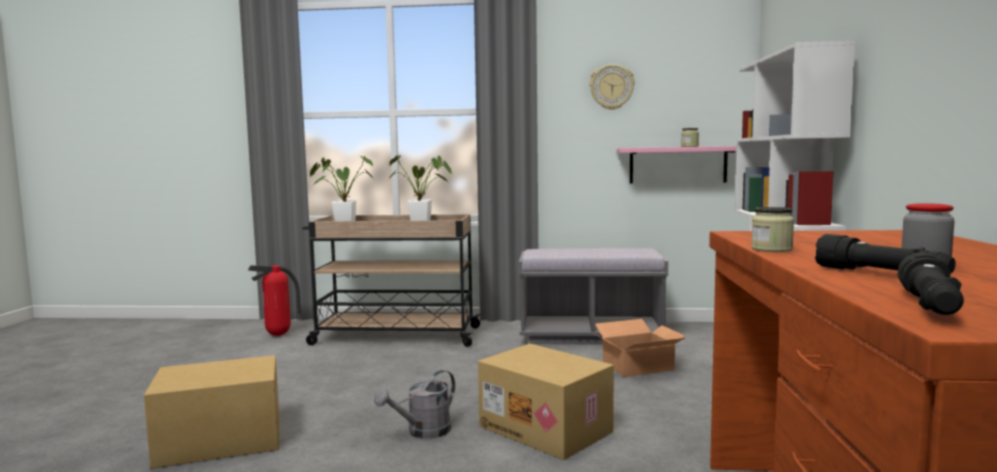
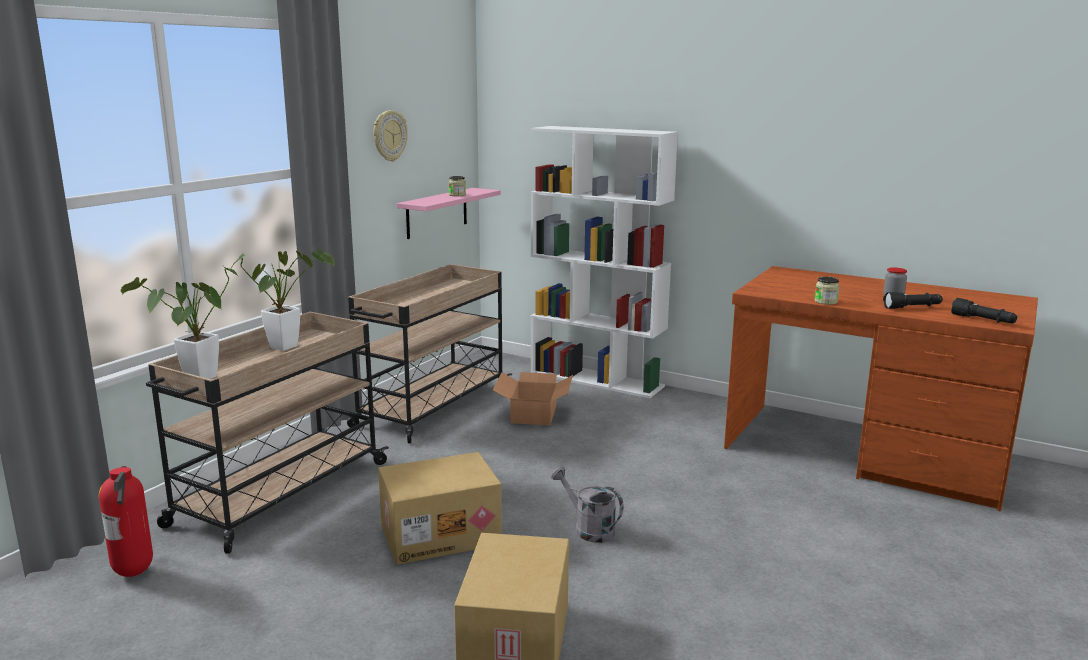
camera: 65 degrees left, 10 degrees up
grey watering can [374,370,455,439] -> grey watering can turned 150 degrees clockwise [551,467,624,543]
cardboard box [478,344,614,460] -> cardboard box moved to [378,452,502,565]
grey bench [519,248,668,345] -> beige cart [347,264,513,443]

